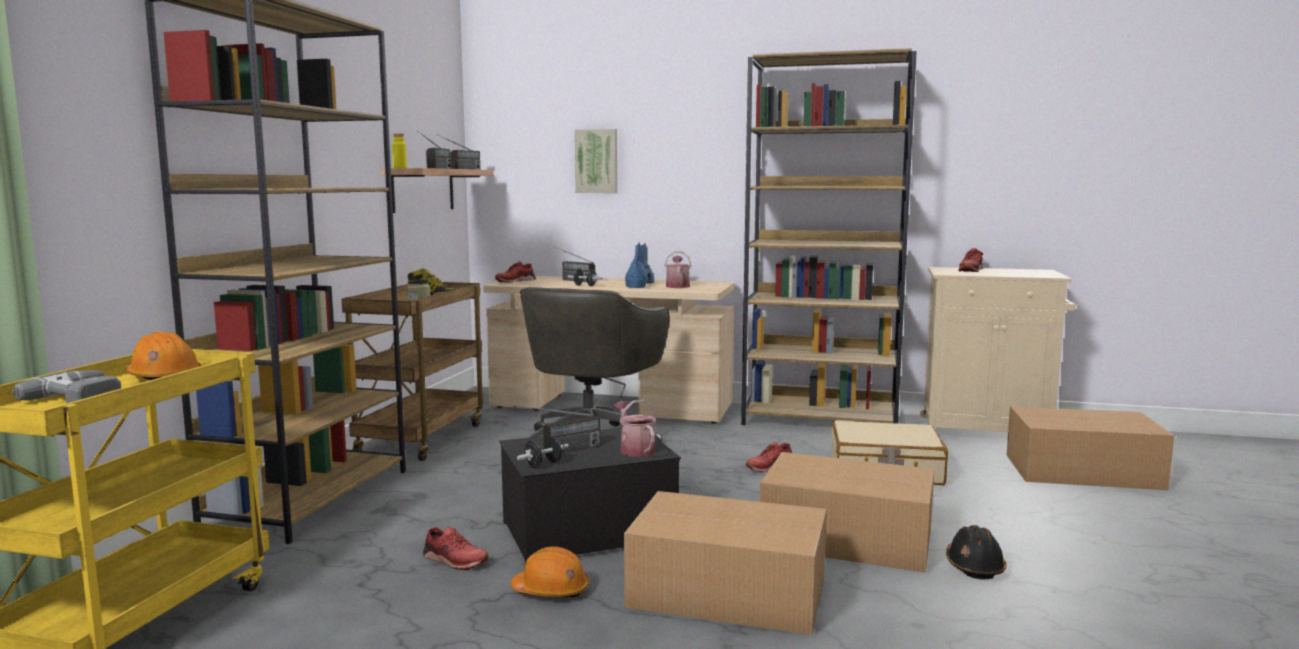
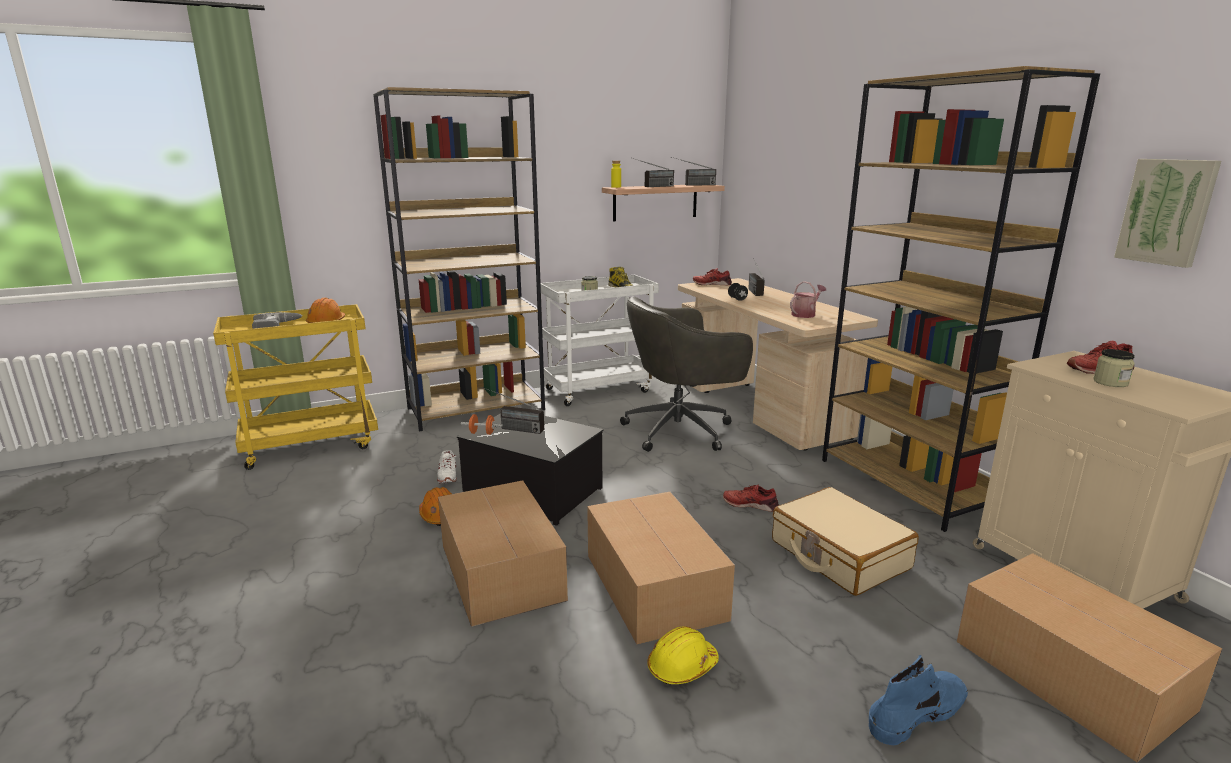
camera: 50 degrees right, 10 degrees up
brown cart [342,282,484,461] -> white cart [541,275,659,406]
red shoe [423,527,489,570] -> white shoe [437,450,457,484]
black dumbbell [517,436,569,468] -> orange dumbbell [461,414,503,435]
picture [575,129,617,193] -> picture moved to [1114,159,1221,268]
watering can [614,400,657,457] -> none
blue boot [625,242,654,288] -> blue boot moved to [869,655,968,745]
black hard hat [946,525,1007,580] -> yellow hard hat [647,627,719,684]
none -> jar [1093,349,1135,387]

